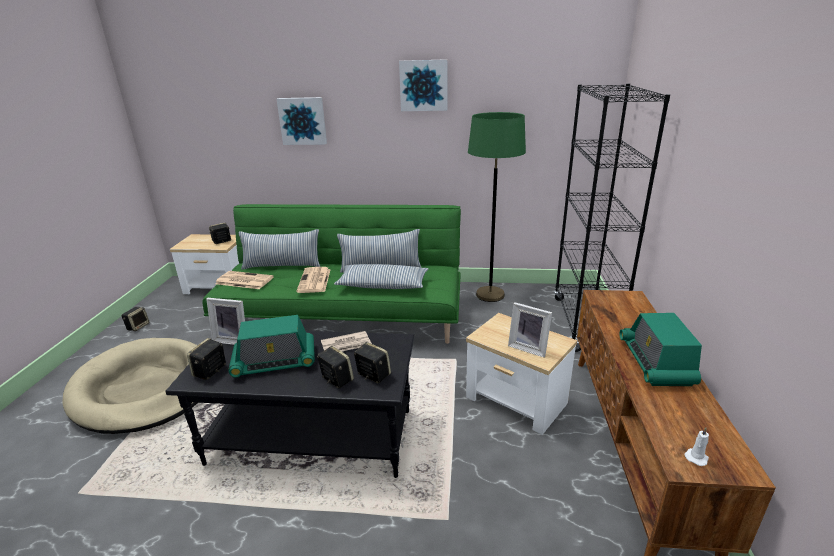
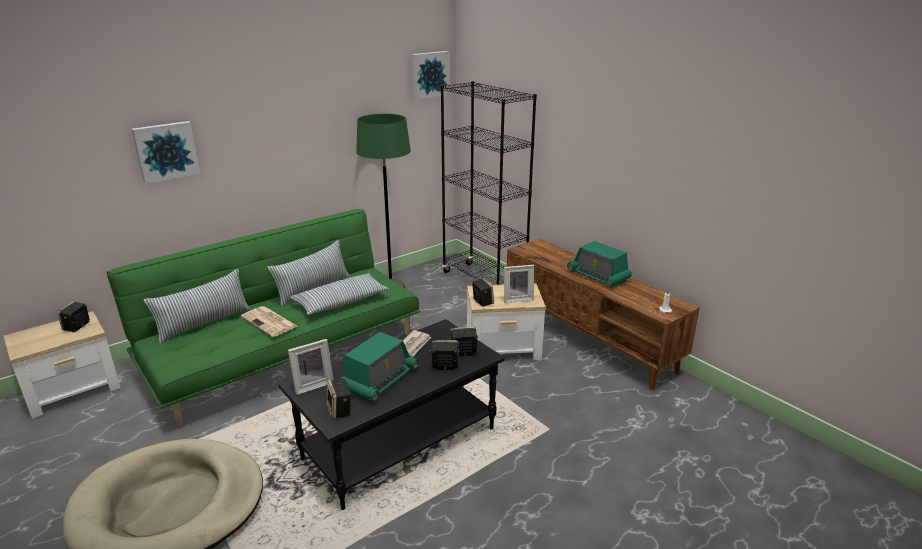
camera: 45 degrees left, 0 degrees up
speaker [122,307,149,331] -> speaker moved to [472,278,494,307]
newspaper [215,271,274,289] -> none
picture [399,59,447,111] -> picture moved to [411,51,450,100]

